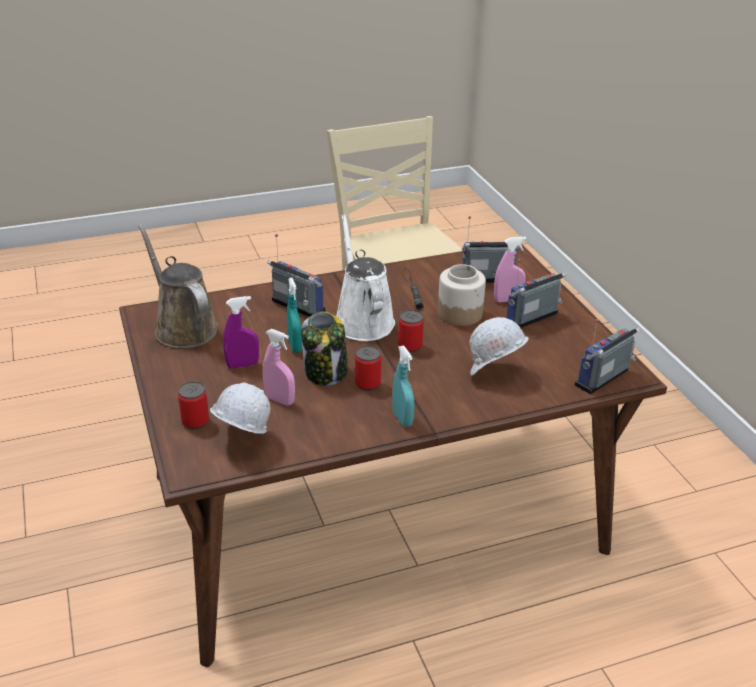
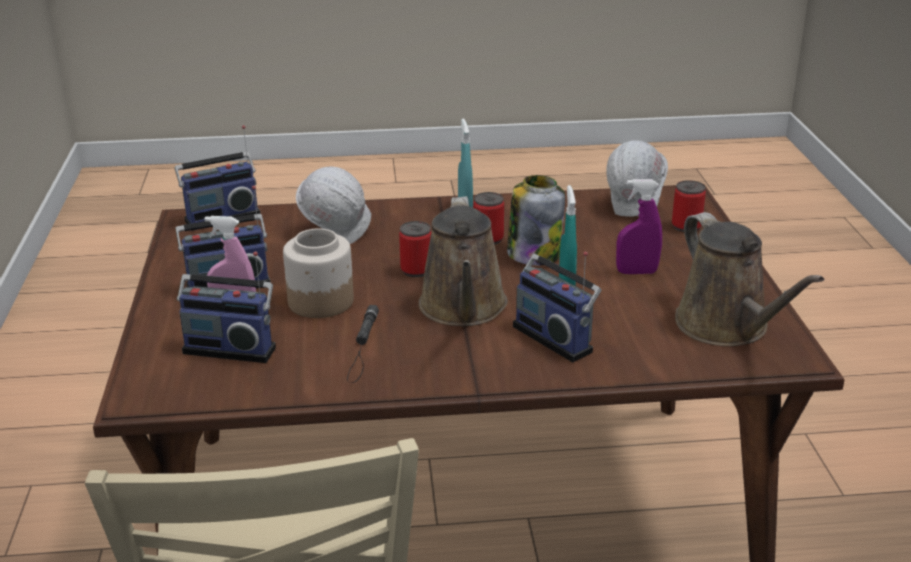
camera: 165 degrees left, 5 degrees down
pink spray bottle [263,329,295,405] -> none
white watering can [336,214,395,341] -> brown watering can [419,196,508,326]

